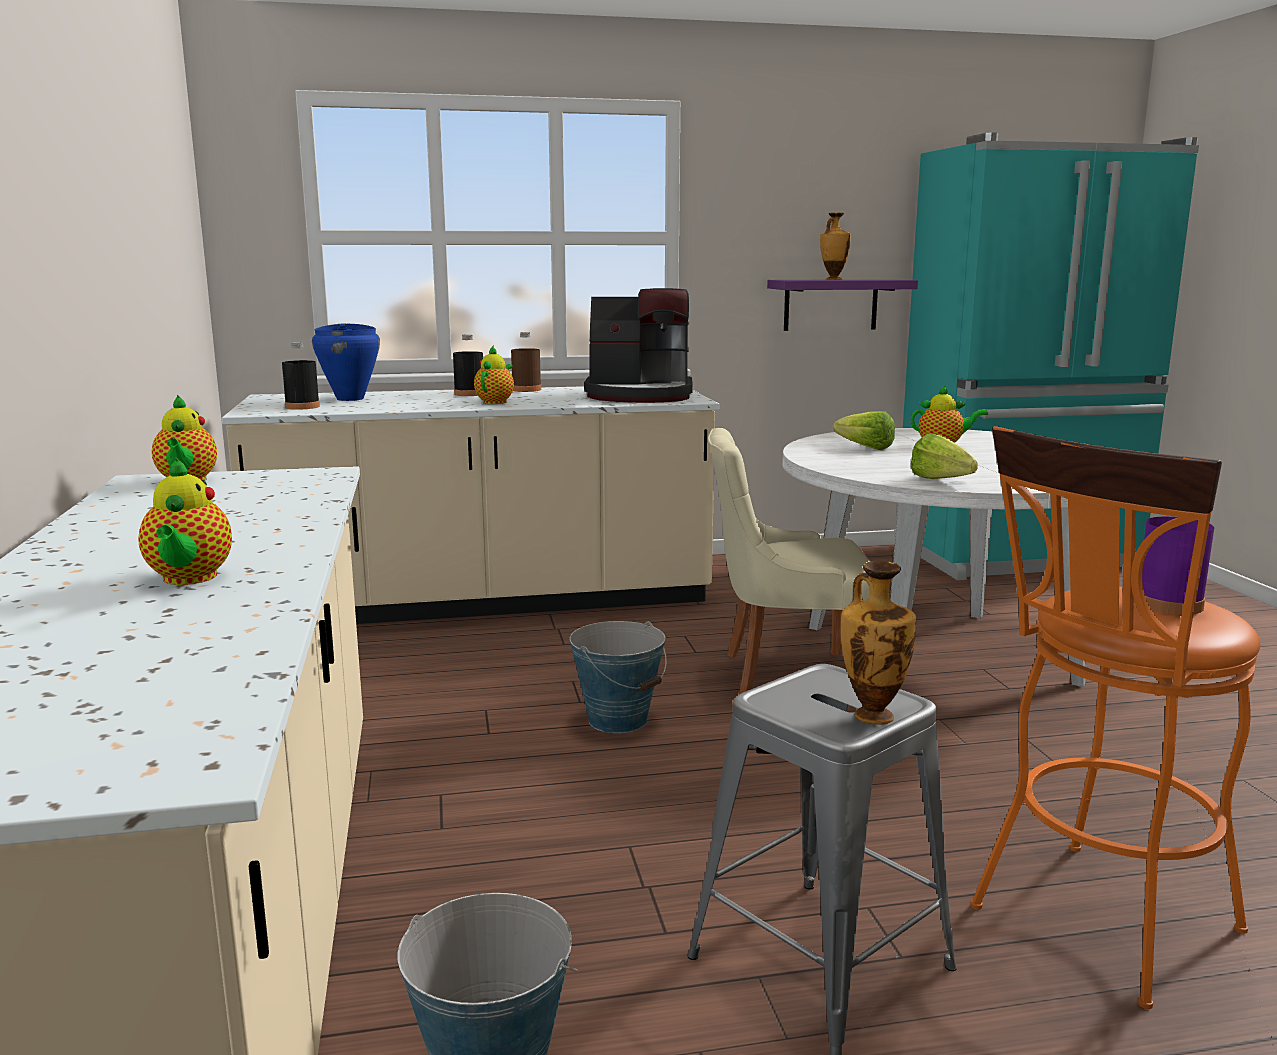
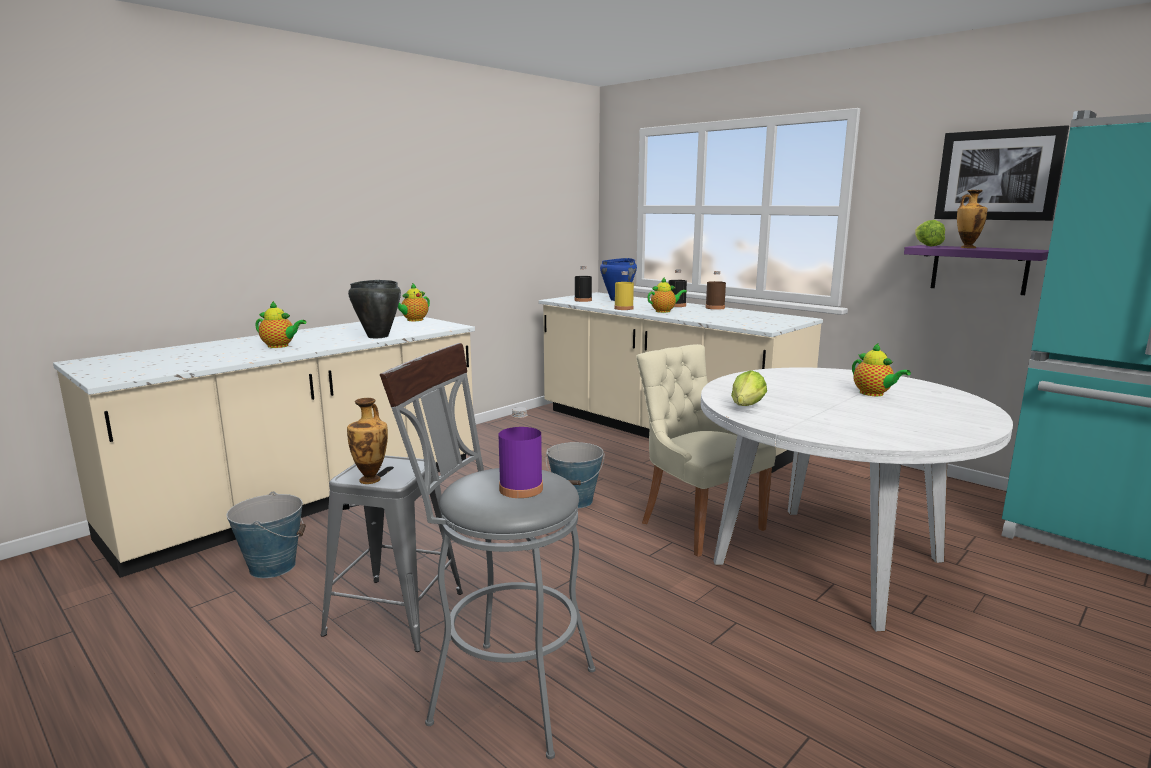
camera: 55 degrees right, 0 degrees up
teapot [138,457,232,585] -> teapot turned 120 degrees counterclockwise [255,301,306,348]
coffee machine [584,288,693,403] -> none
lettuce [833,411,895,450] -> lettuce moved to [915,220,945,247]
orange stool [970,426,1261,1009] -> grey stool [380,343,596,759]
none -> black cooking pot [348,280,401,338]
none -> yellow bottle [614,271,634,310]
none -> picture [934,125,1069,221]

